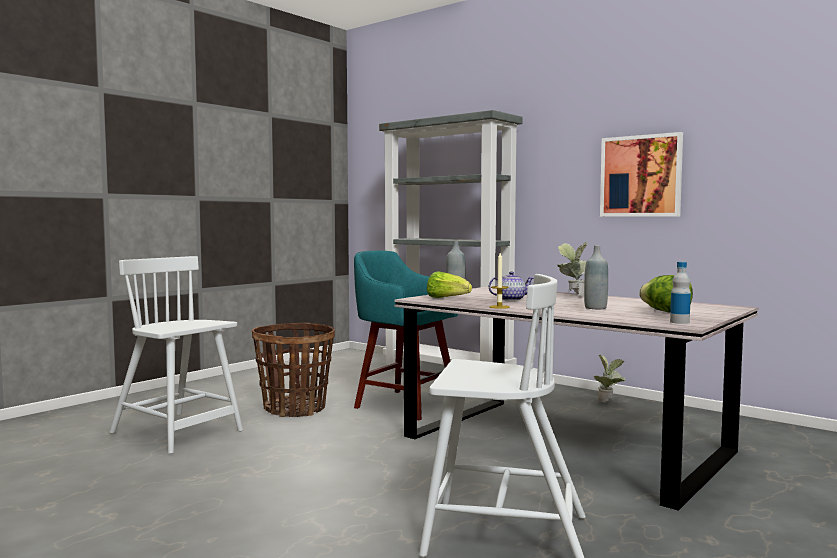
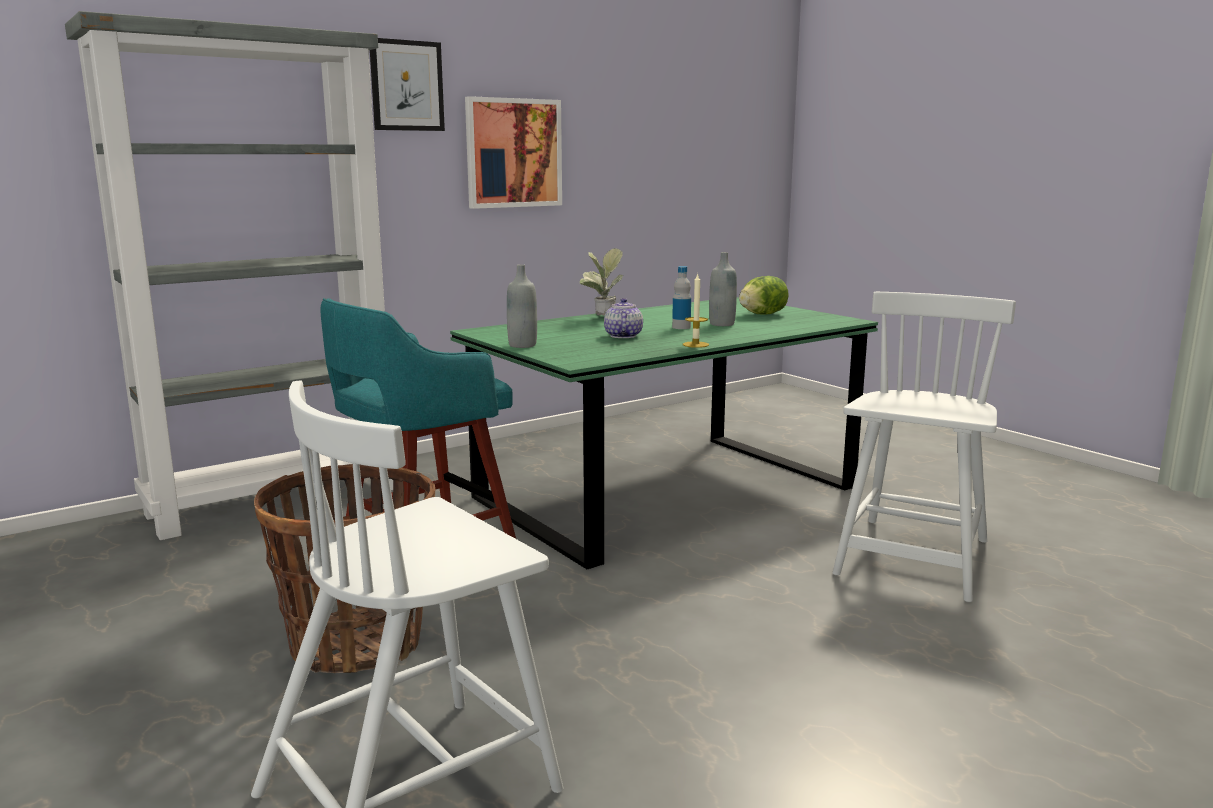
camera: 75 degrees left, 10 degrees up
grey dining table [394,287,759,511] -> green dining table [450,297,878,569]
lettuce [427,271,472,298] -> none
potted plant [594,355,625,403] -> none
bottle [670,262,691,324] -> bottle moved to [672,266,691,329]
none -> picture [370,38,445,131]

